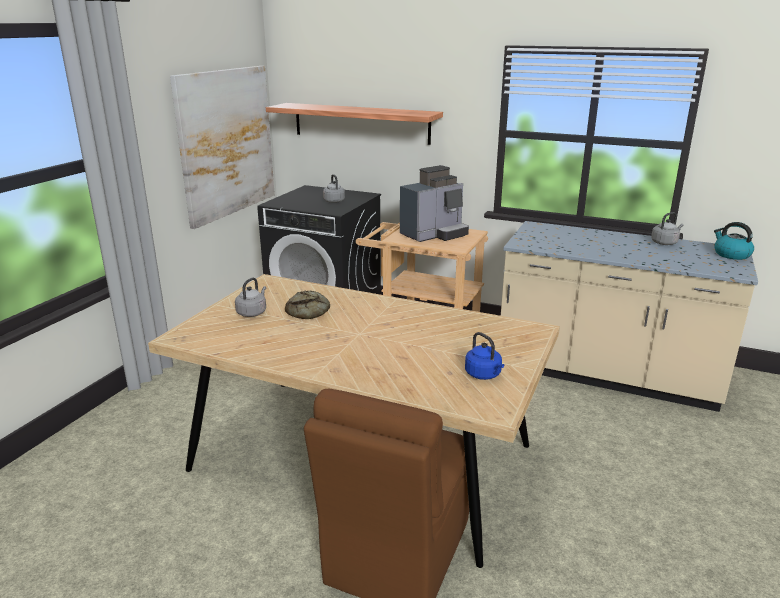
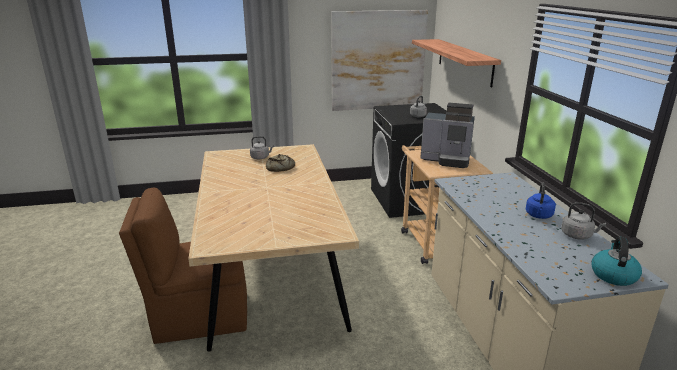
camera: 55 degrees right, 0 degrees up
blue kettle [465,332,504,380] -> blue kettle moved to [526,183,556,219]

